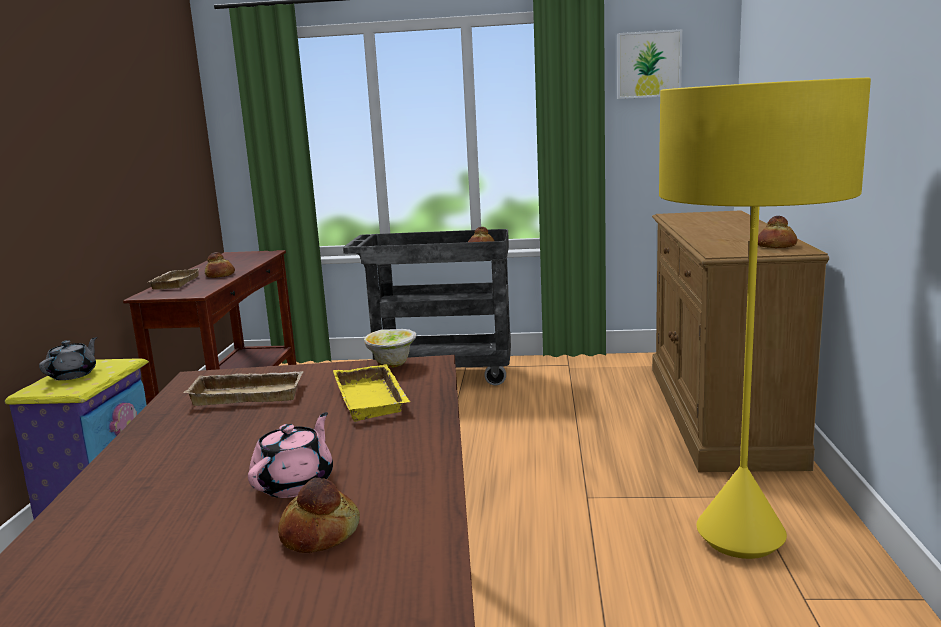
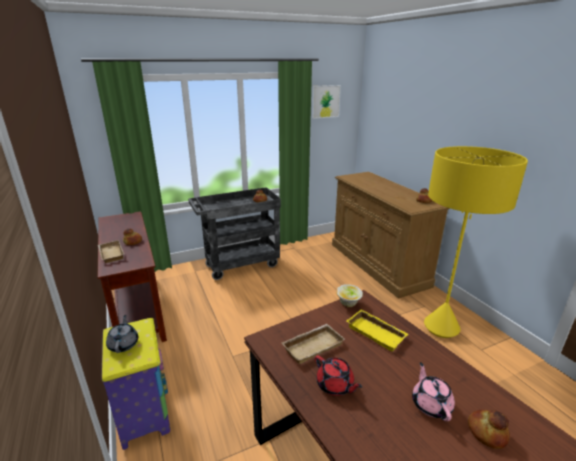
camera: 30 degrees left, 10 degrees up
none -> red teapot [315,355,362,396]

